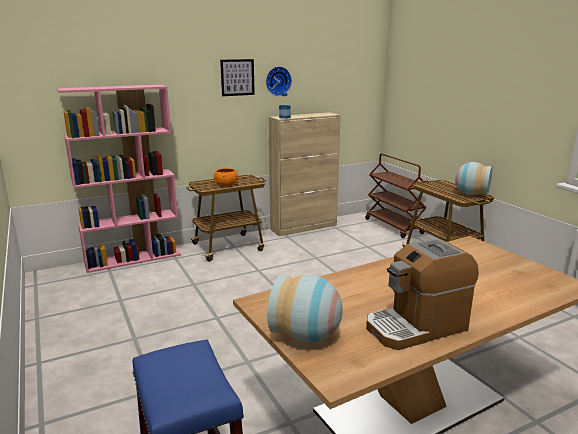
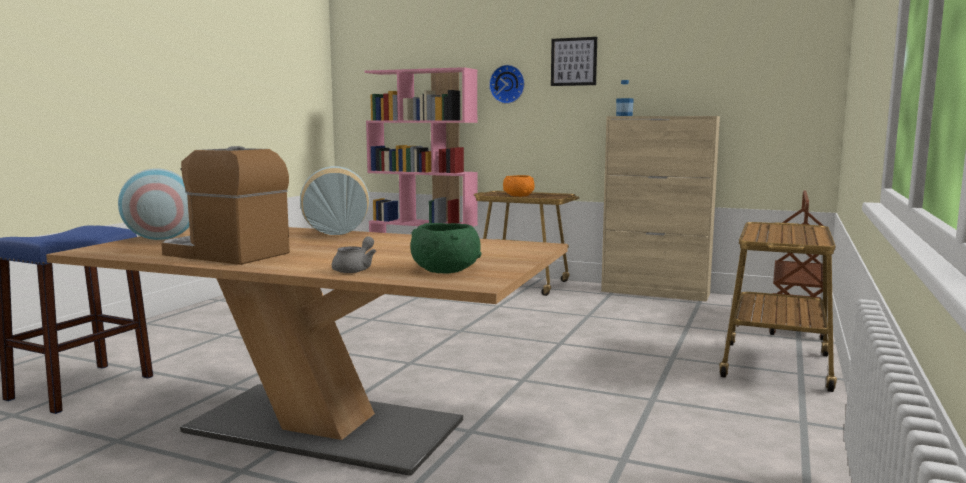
camera: 50 degrees right, 10 degrees down
wall clock [266,66,292,96] -> wall clock moved to [489,65,525,104]
vase [455,162,493,195] -> vase moved to [300,166,370,235]
none -> grey teapot [332,236,376,273]
none -> green bowl [410,223,481,274]

